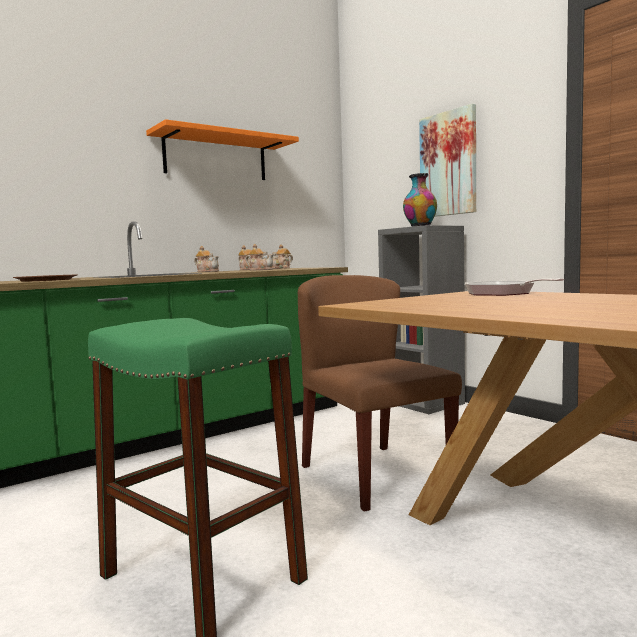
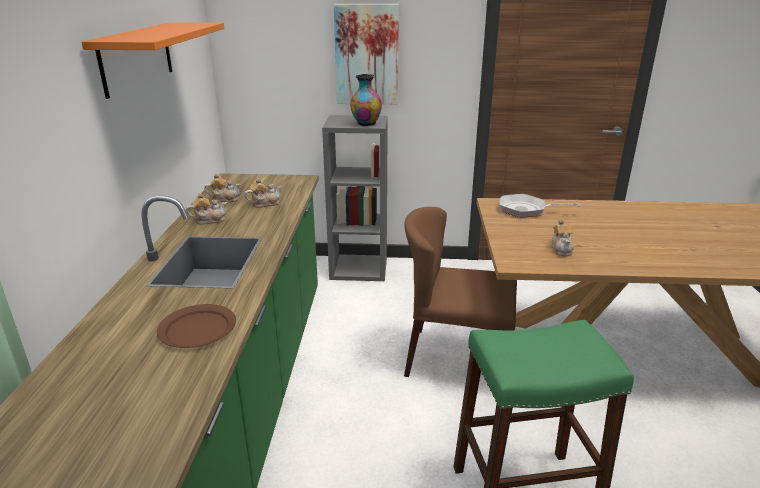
camera: 50 degrees left, 20 degrees up
teapot [268,245,293,269] -> teapot moved to [551,219,574,256]

